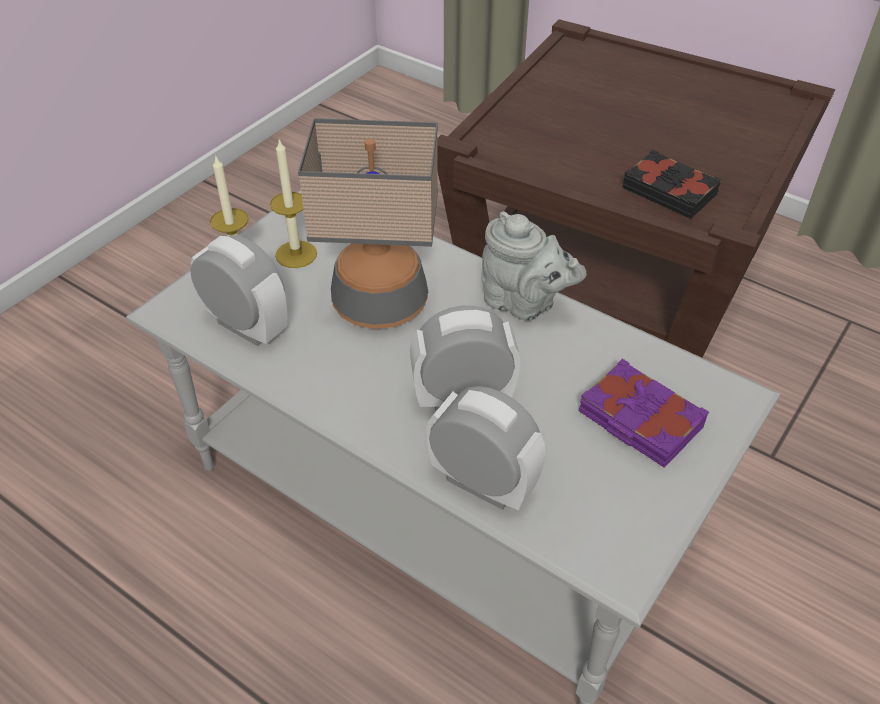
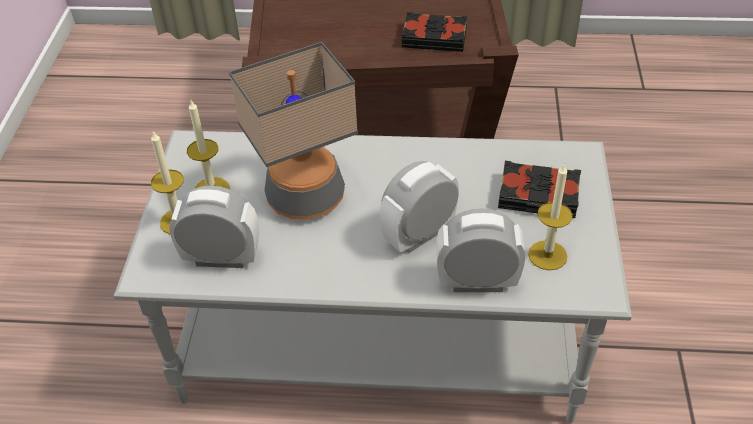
camera: 30 degrees left, 0 degrees up
grey teapot [481,211,587,321] -> none
purple book [579,359,709,468] -> black book [498,161,581,218]
none -> candle [528,164,573,270]

